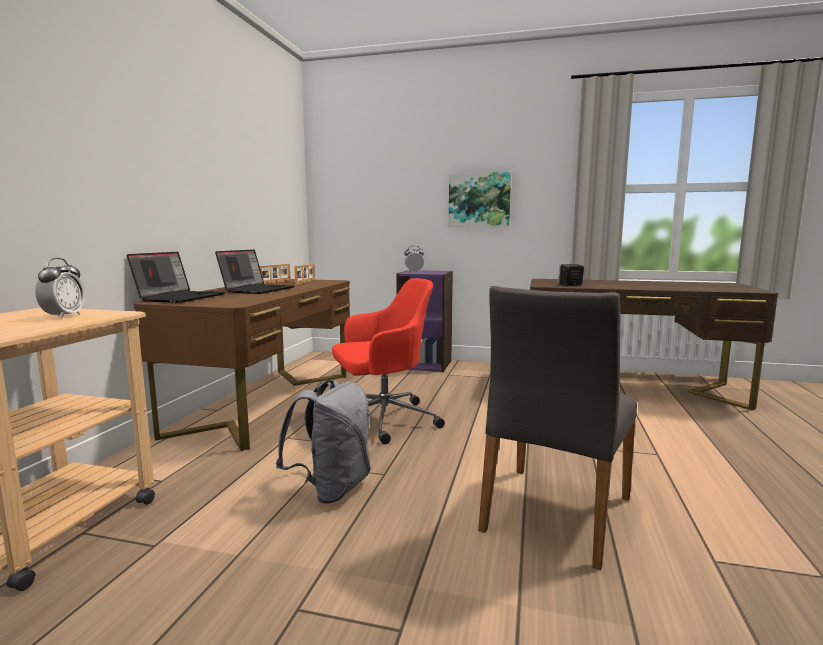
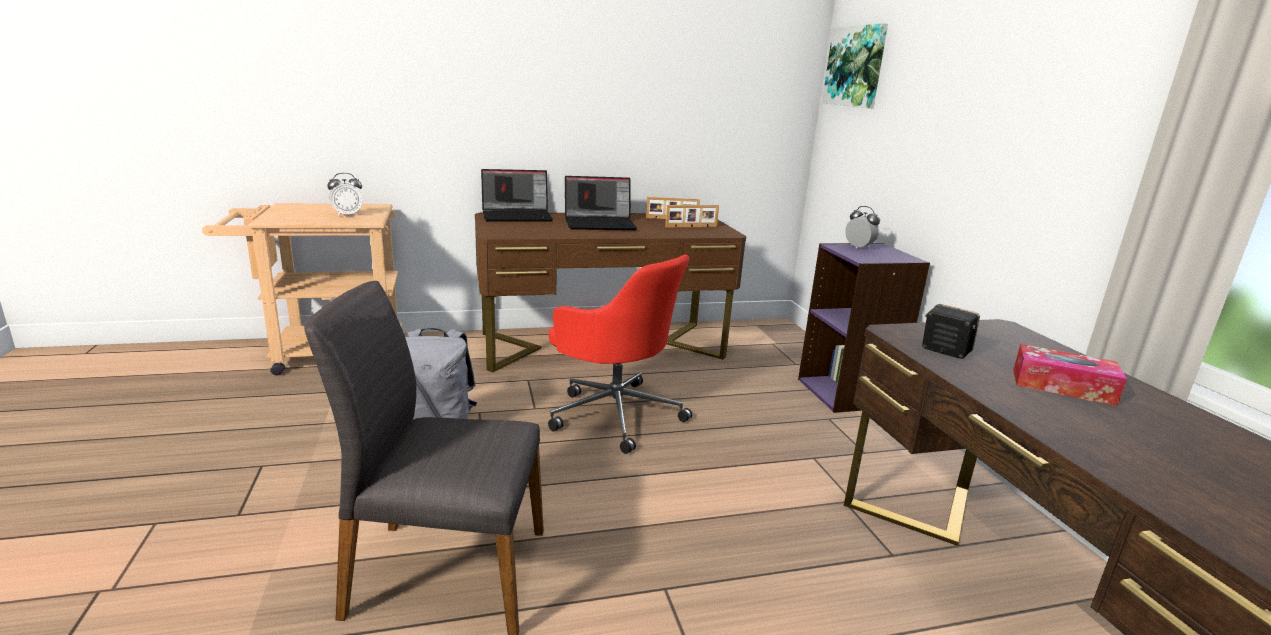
camera: 60 degrees right, 10 degrees up
picture [449,172,511,227] -> picture moved to [822,23,888,109]
none -> tissue box [1013,344,1127,406]

